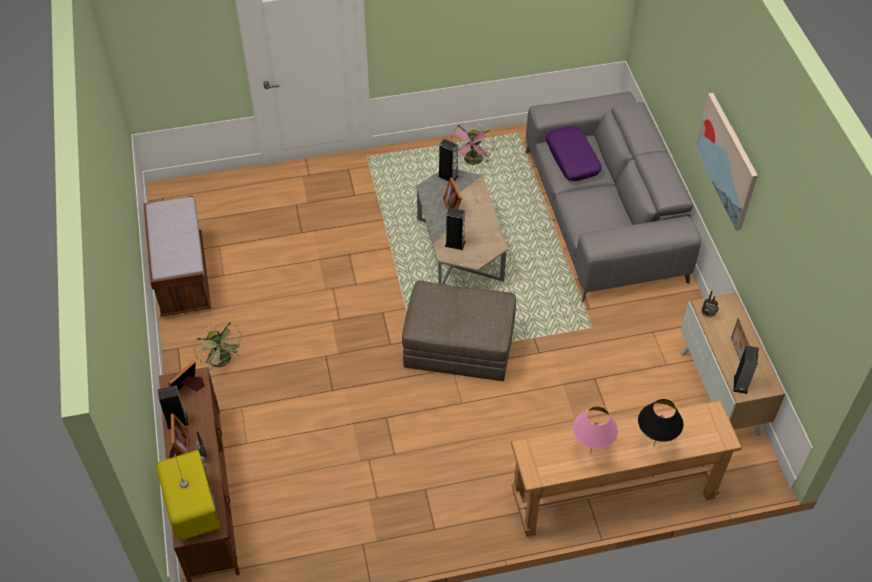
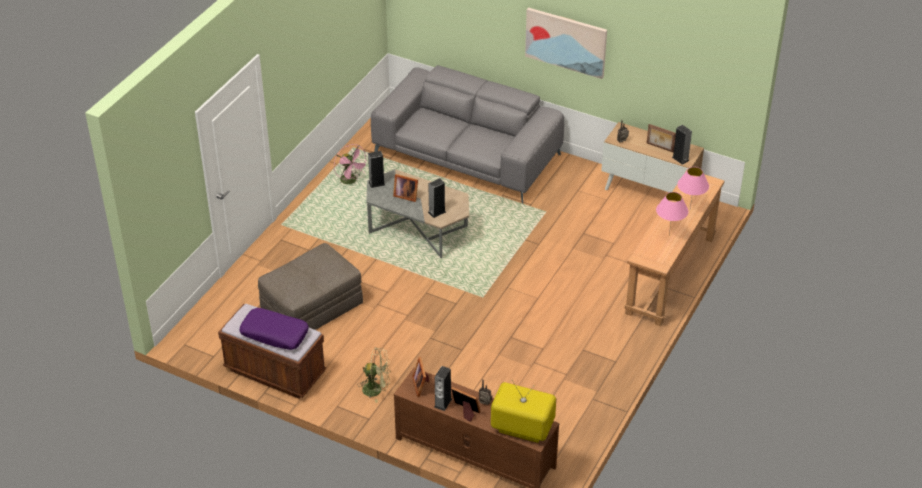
camera: 50 degrees left, 10 degrees down
grey ottoman [402,281,516,381] -> grey ottoman moved to [258,243,363,330]
purple pillow [546,126,602,181] -> purple pillow moved to [239,308,309,350]
black table lamp [638,399,683,445] -> pink table lamp [678,167,709,208]

